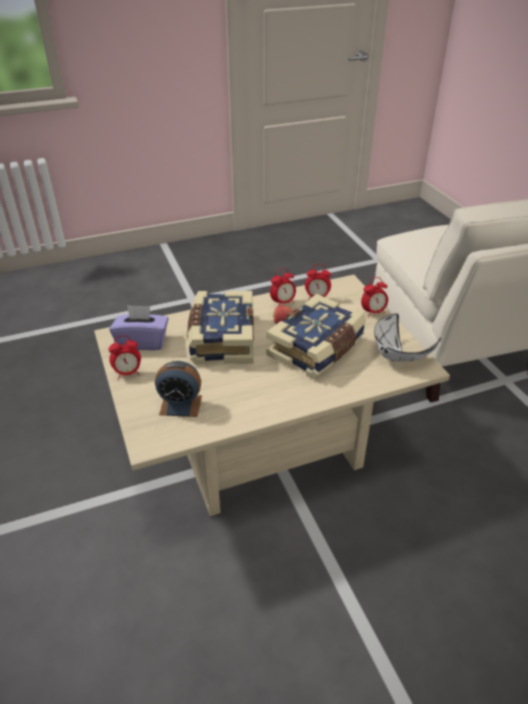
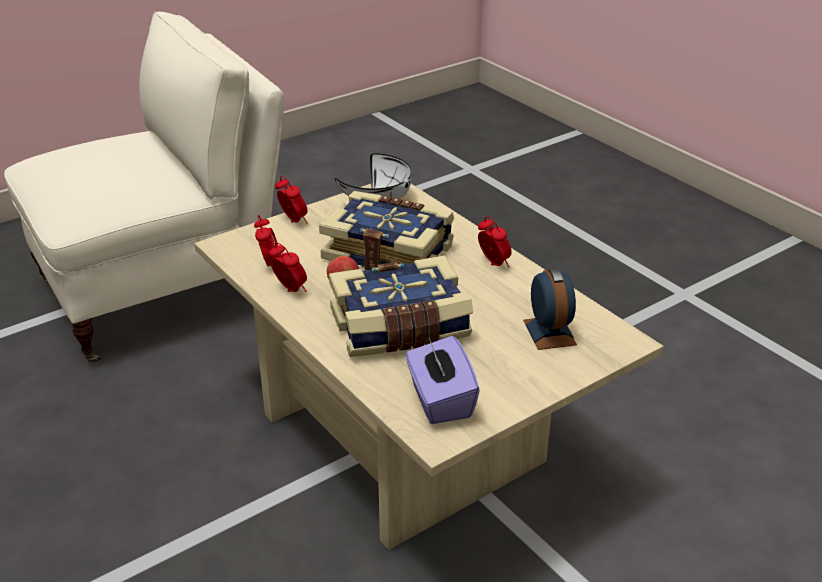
camera: 105 degrees left, 5 degrees down
alarm clock [109,335,141,380] -> alarm clock moved to [478,216,512,267]

